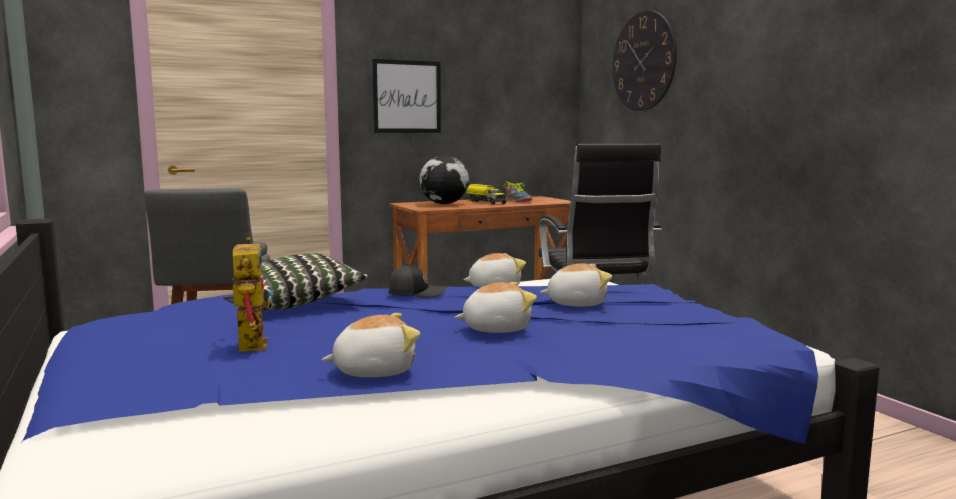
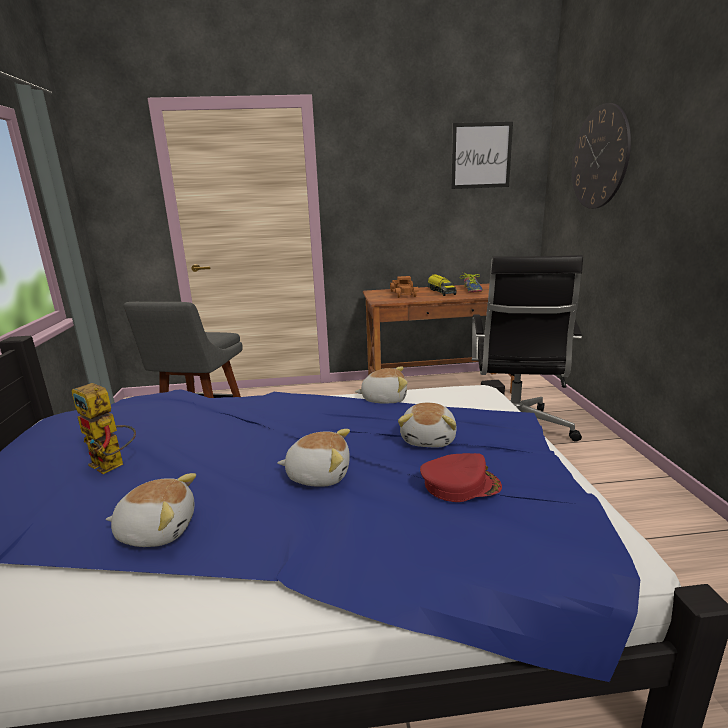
camera: 20 degrees right, 10 degrees up
toy robot [223,237,273,352] -> toy robot turned 120 degrees clockwise [72,383,136,474]
pillow [231,253,368,310] -> none
picture [372,59,441,133] -> picture moved to [451,122,513,189]
black cap [388,264,446,298] -> none
globe [420,155,469,204] -> toy truck [390,276,419,298]
plush toy [540,263,612,307] -> plush toy turned 90 degrees clockwise [398,403,457,448]
none -> red cap [420,453,502,502]

